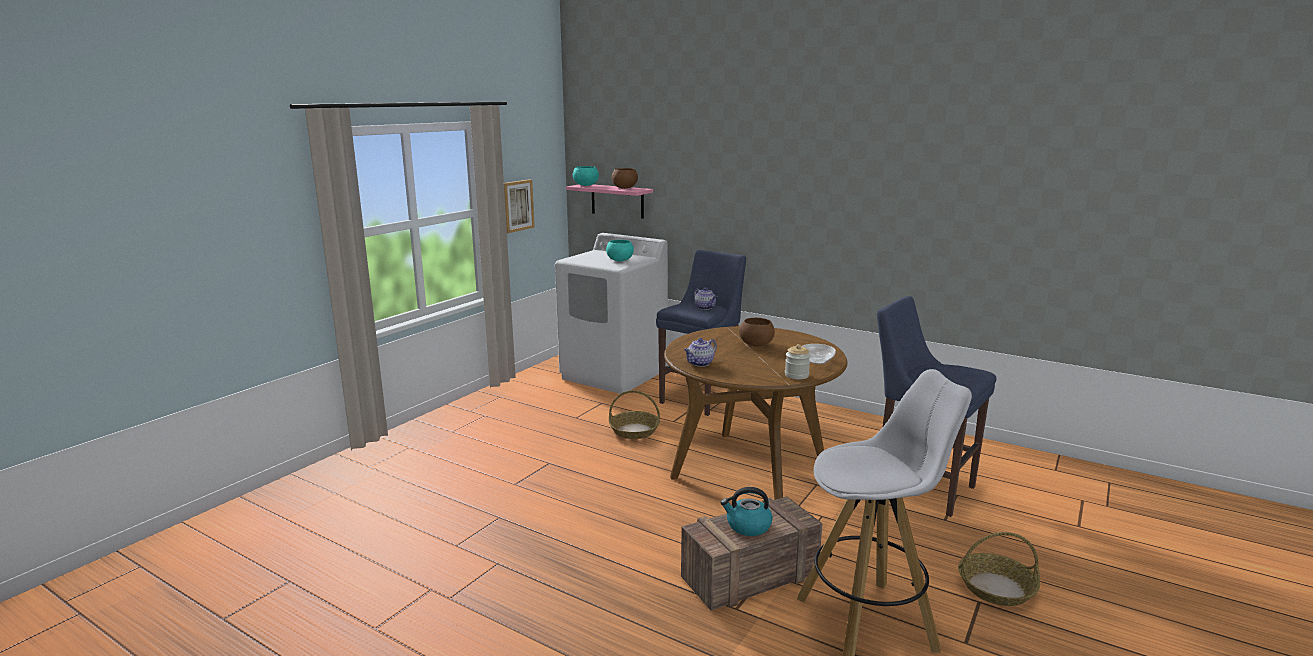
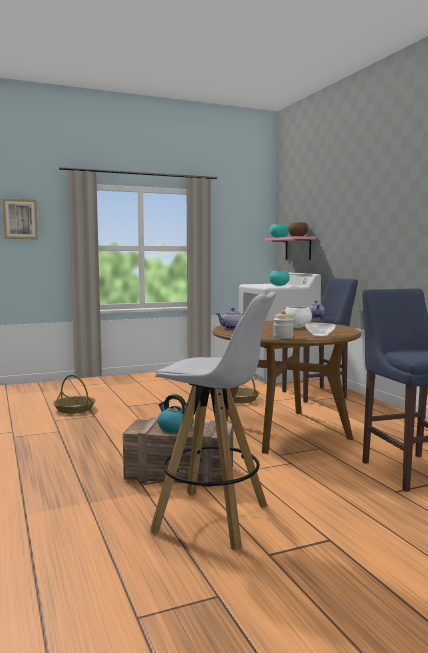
camera: 35 degrees right, 10 degrees down
picture [504,179,535,233] -> picture moved to [2,199,38,239]
brown bowl [739,318,775,347] -> white bowl [285,306,312,328]
basket [958,532,1040,606] -> basket moved to [53,375,96,414]

